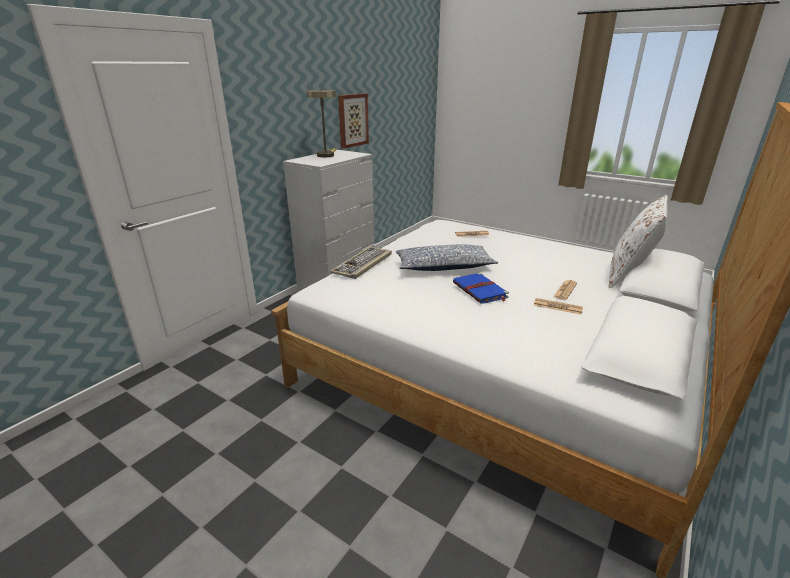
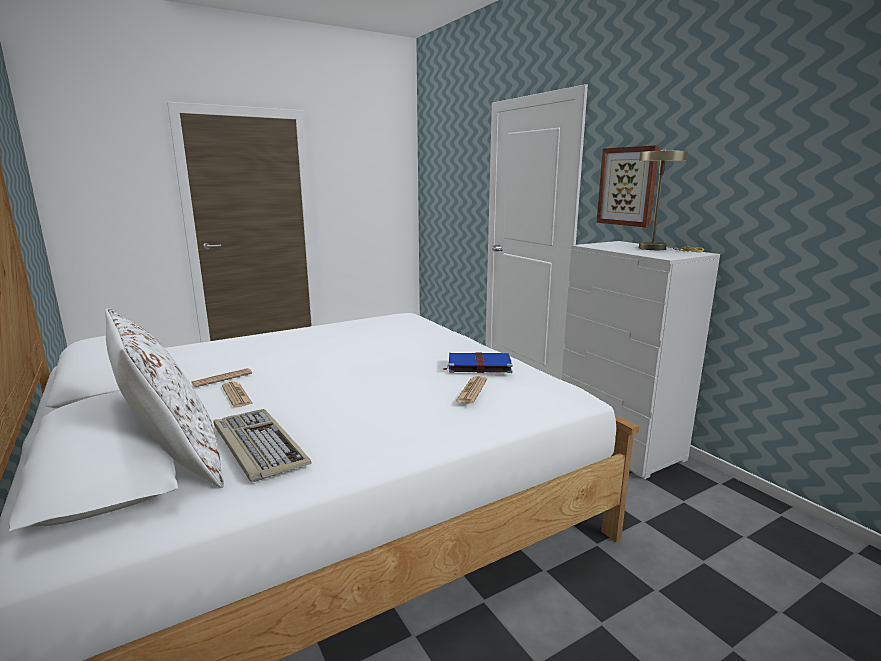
camera: 115 degrees right, 10 degrees down
keyboard [330,247,392,279] -> keyboard moved to [213,409,311,482]
picture [338,93,369,149] -> picture moved to [596,145,660,227]
pillow [396,244,498,271] -> none
blue book [453,273,509,304] -> blue book moved to [443,353,513,373]

